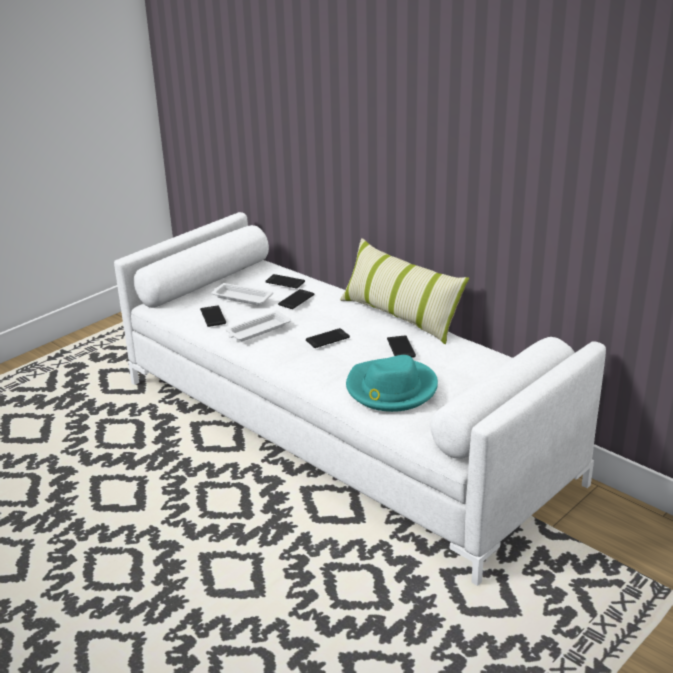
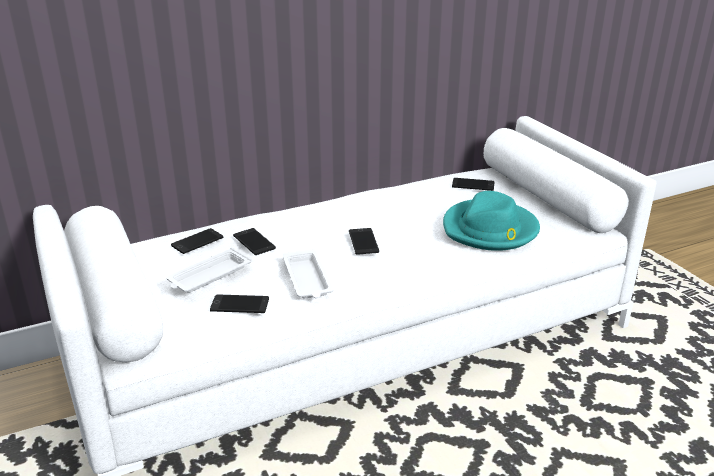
camera: 70 degrees left, 0 degrees up
pillow [340,238,469,344] -> none
phone [387,336,416,358] -> phone moved to [452,178,494,191]

